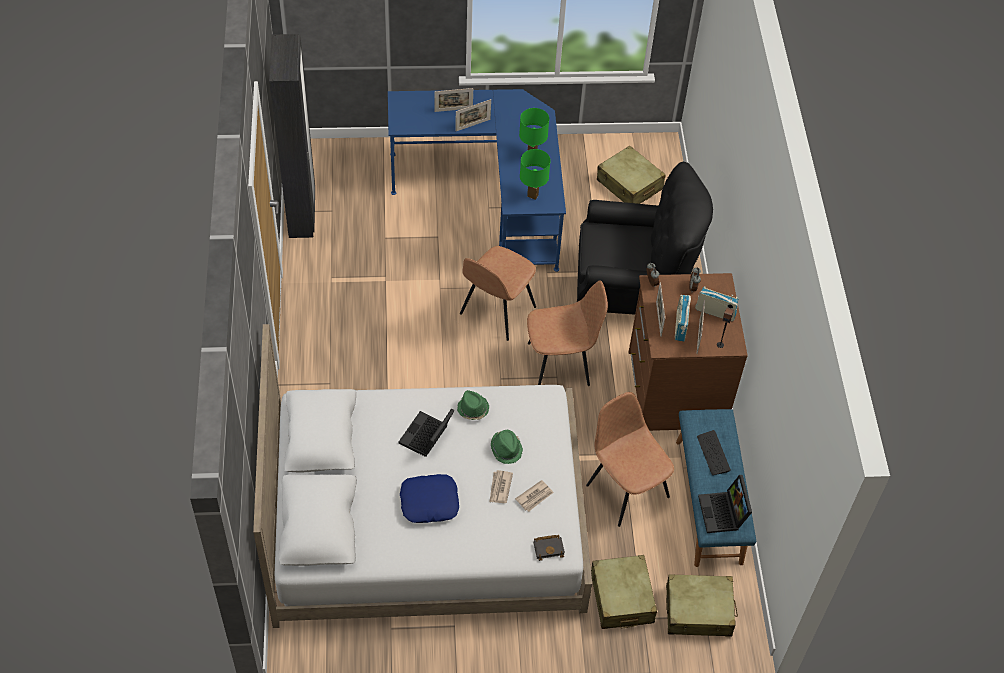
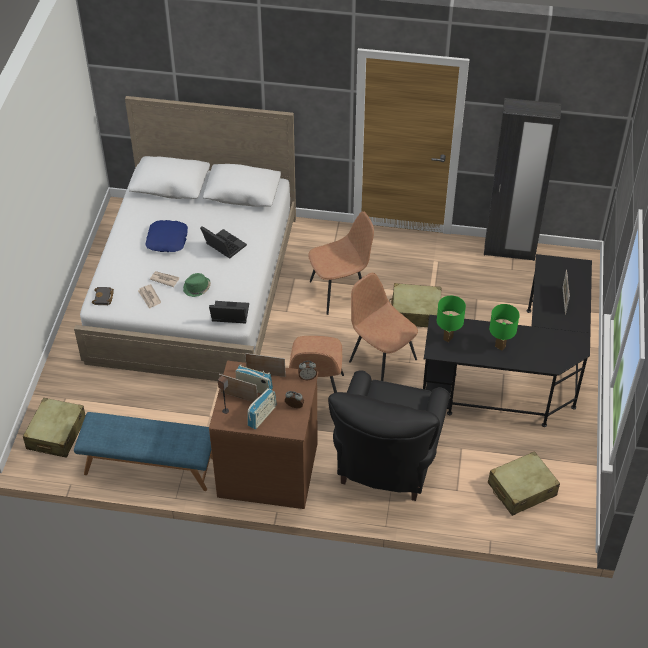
camera: 105 degrees right, 5 degrees down
blue desk [388,89,566,272] -> black desk [423,254,592,427]
picture frame [455,99,491,131] -> none
green hat [457,390,489,420] -> none
brown chair [586,392,674,527] -> brown chair moved to [308,211,374,315]
beige suitcase [591,555,657,629] -> beige suitcase moved to [389,283,441,327]
keyboard [697,430,731,475] -> none
laptop [698,475,752,533] -> laptop moved to [209,301,249,324]

